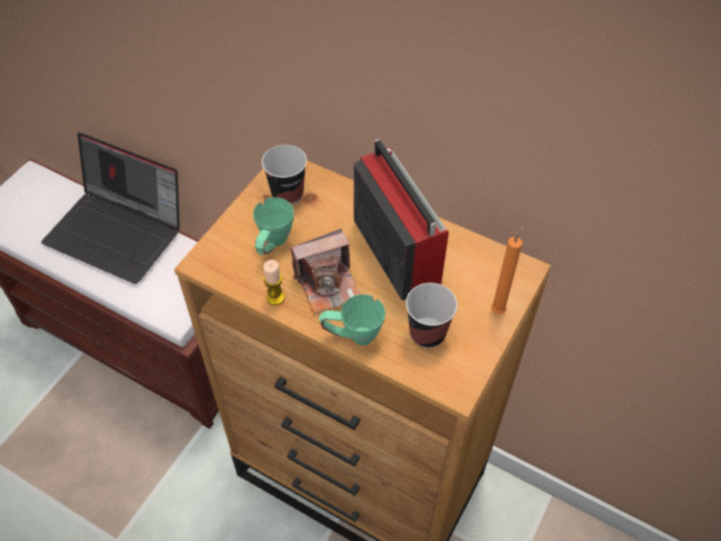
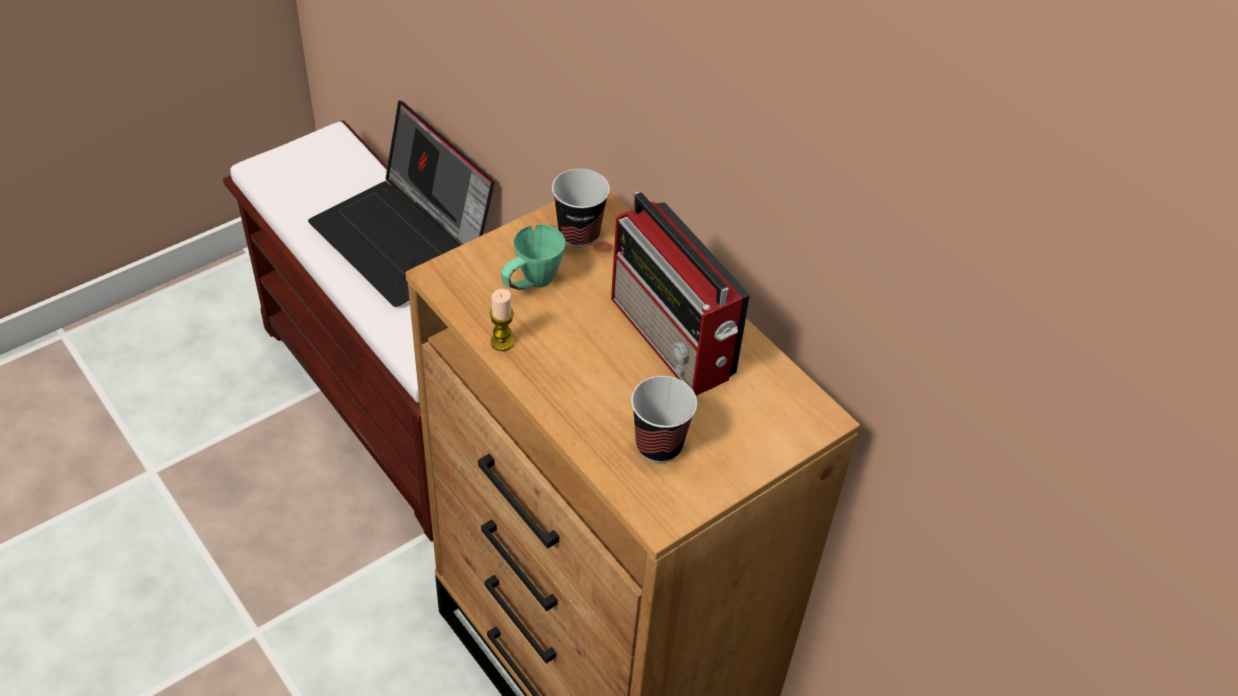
camera: 20 degrees right, 5 degrees down
camera [291,229,361,314] -> none
green mug [319,294,385,345] -> none
radio [354,139,449,300] -> radio turned 150 degrees clockwise [611,191,750,396]
orange candle [491,224,526,314] -> none

